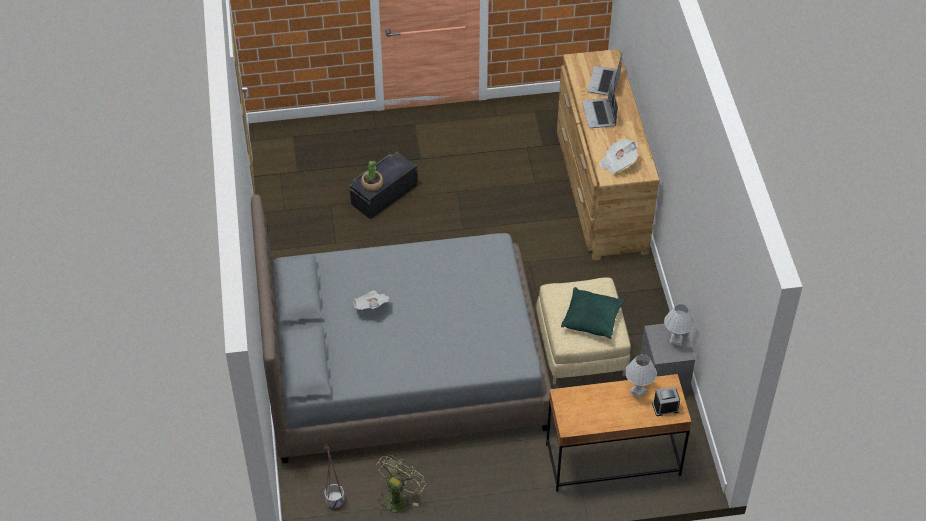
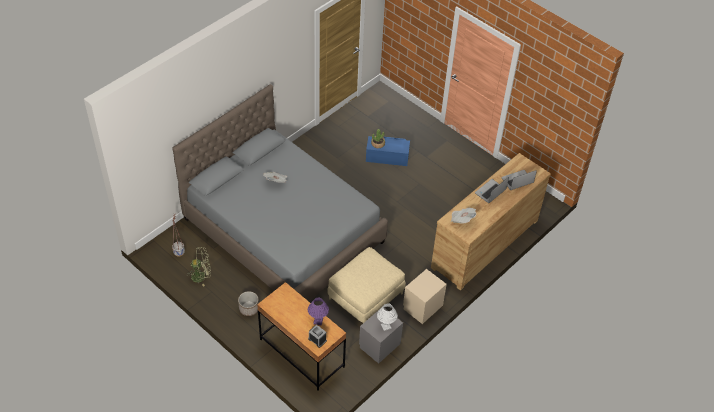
camera: 50 degrees right, 0 degrees up
black storage box [350,152,418,219] -> blue storage box [366,136,410,166]
green pillow [561,287,625,339] -> none
white table lamp [625,354,657,398] -> purple table lamp [308,298,329,325]
none -> planter [238,291,259,316]
none -> beige nightstand [403,269,447,324]

